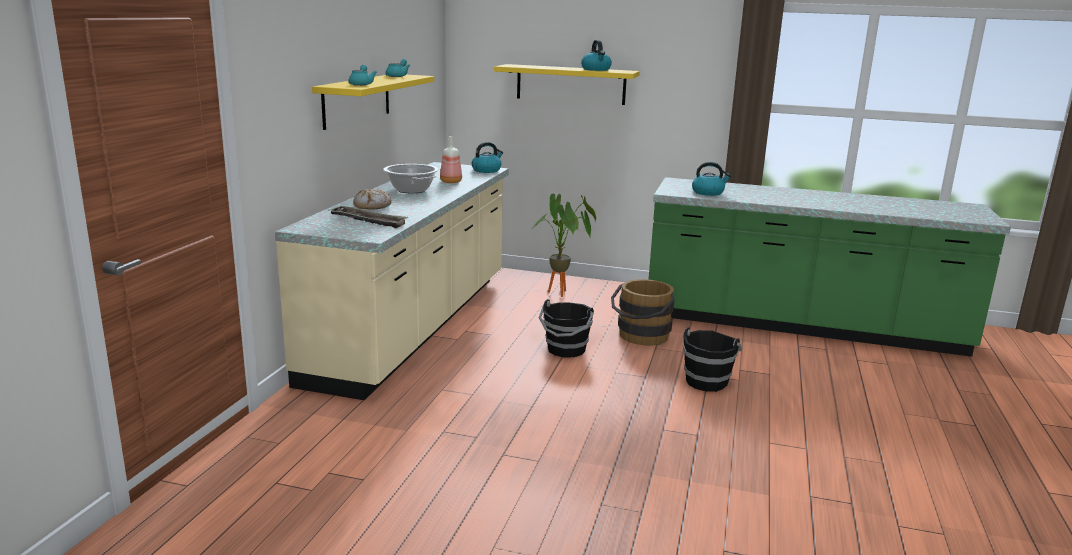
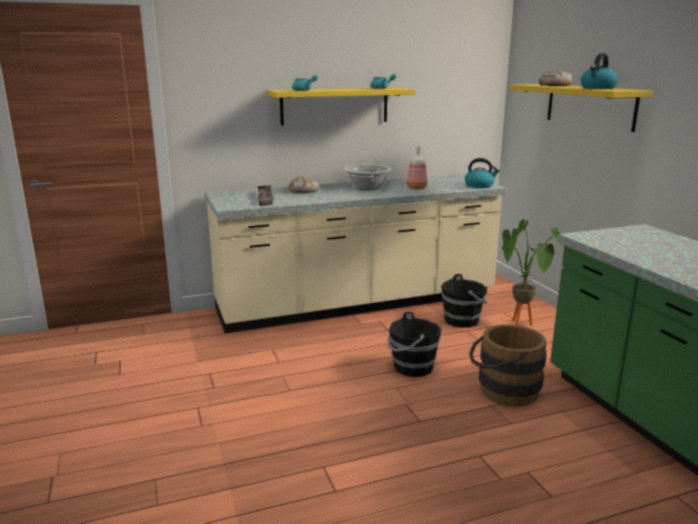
camera: 55 degrees right, 0 degrees up
black bucket [683,327,742,392] -> black bucket moved to [441,274,487,328]
kettle [692,162,731,196] -> none
none -> bread [539,70,572,86]

